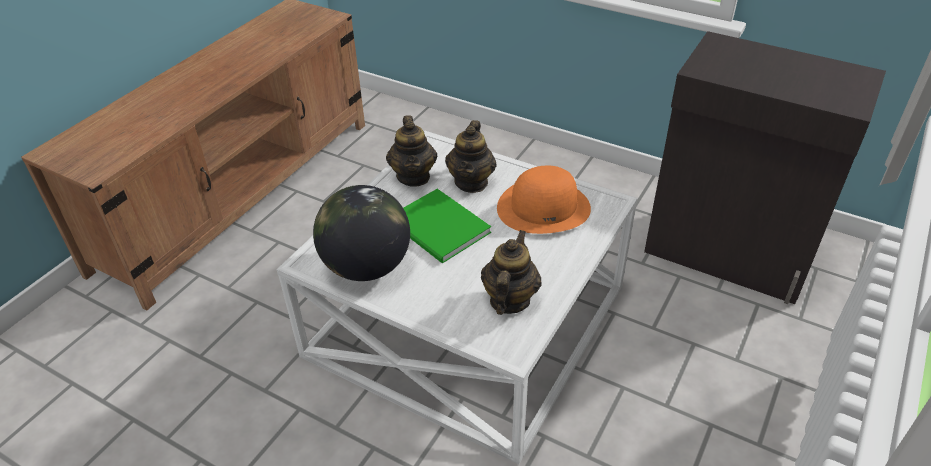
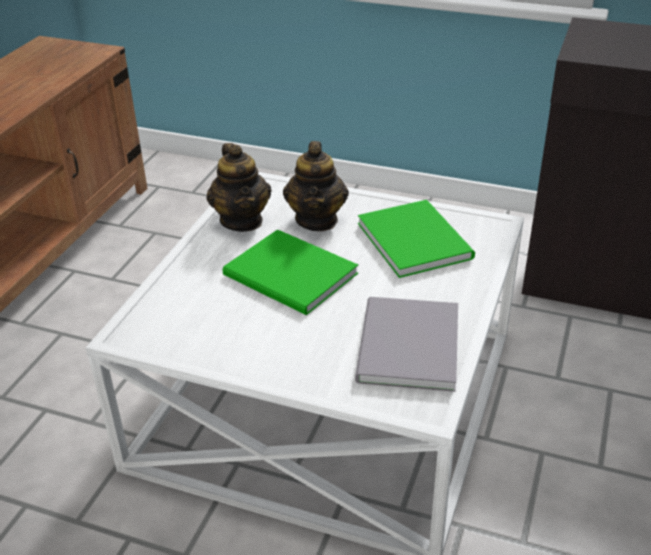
camera: 10 degrees left, 5 degrees down
globe [313,185,410,281] -> none
teapot [481,230,542,315] -> grey book [355,297,458,392]
orange hat [497,166,591,234] -> green book [358,200,475,278]

